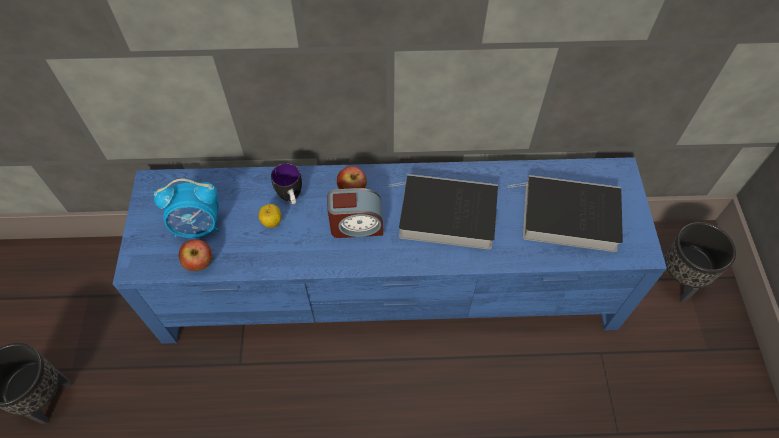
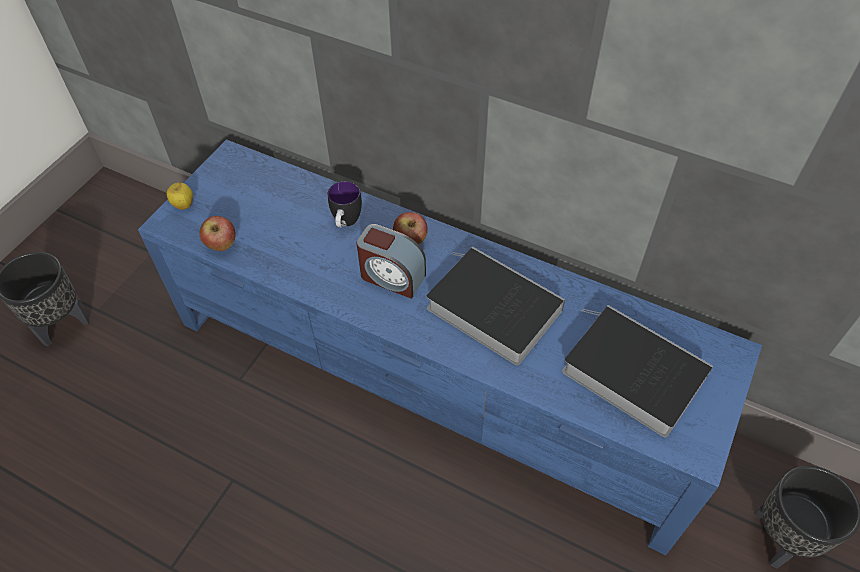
camera: 30 degrees right, 5 degrees down
alarm clock [153,179,220,238] -> none
apple [258,204,282,228] -> apple moved to [166,182,193,210]

